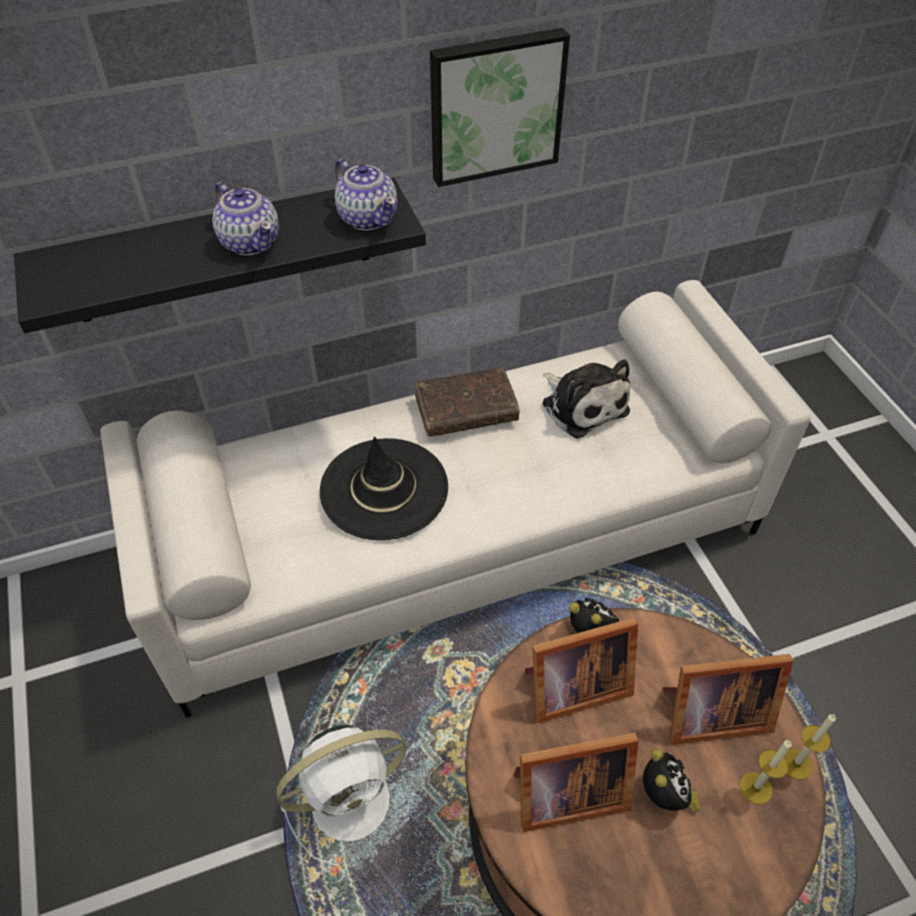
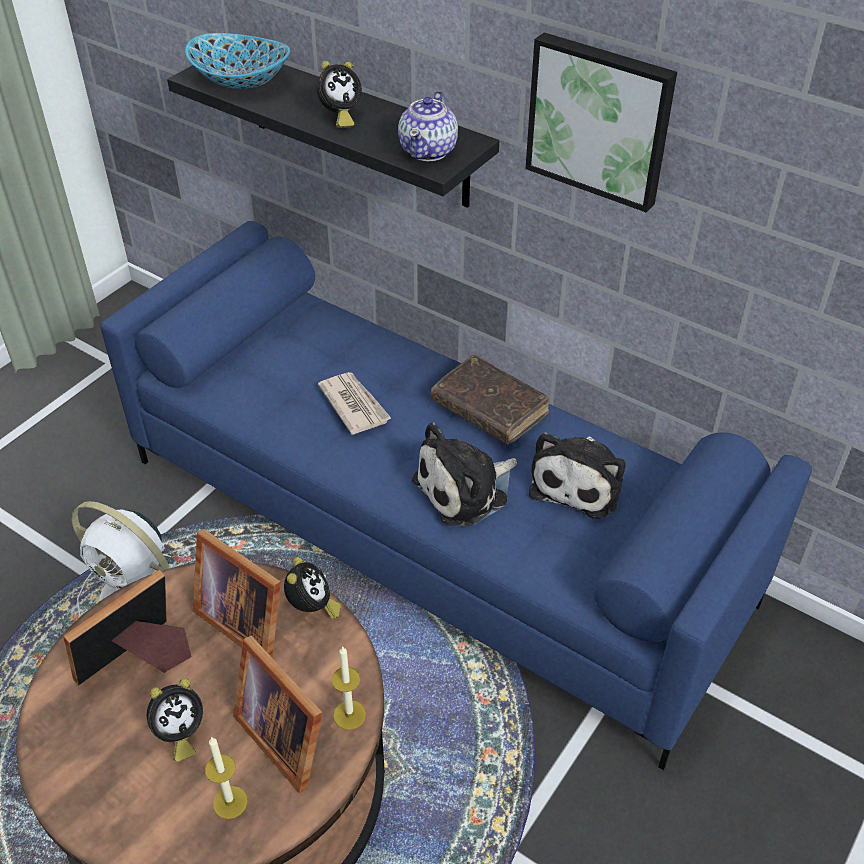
camera: 55 degrees right, 5 degrees down
white sofa [100,280,811,718] -> blue sofa [101,221,812,770]
teapot [213,182,279,255] -> alarm clock [316,61,362,128]
black hat [320,437,448,540] -> newspaper [318,372,392,435]
picture frame [514,733,639,832] -> picture frame turned 90 degrees clockwise [63,570,192,686]
candle [785,714,836,780] -> candle moved to [332,646,366,730]
none -> bowl [185,33,290,89]
none -> plush toy [412,422,517,527]

